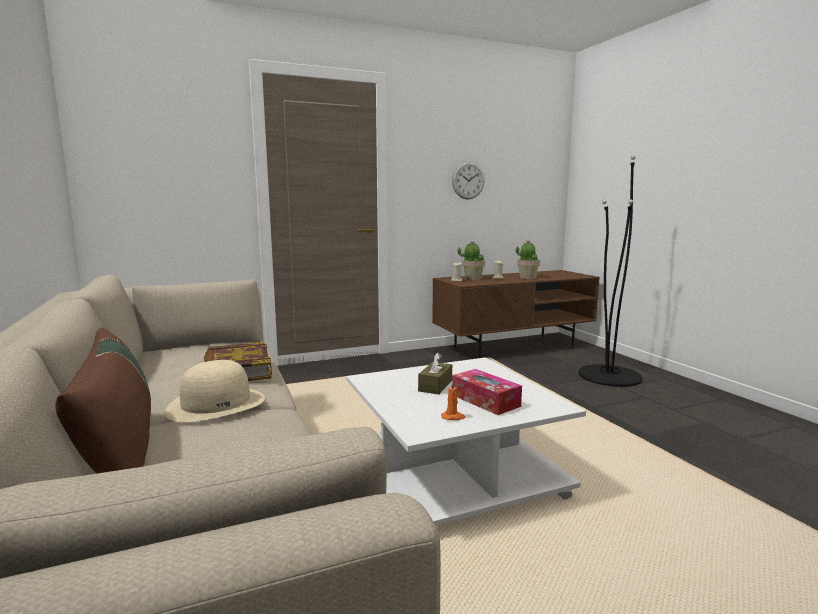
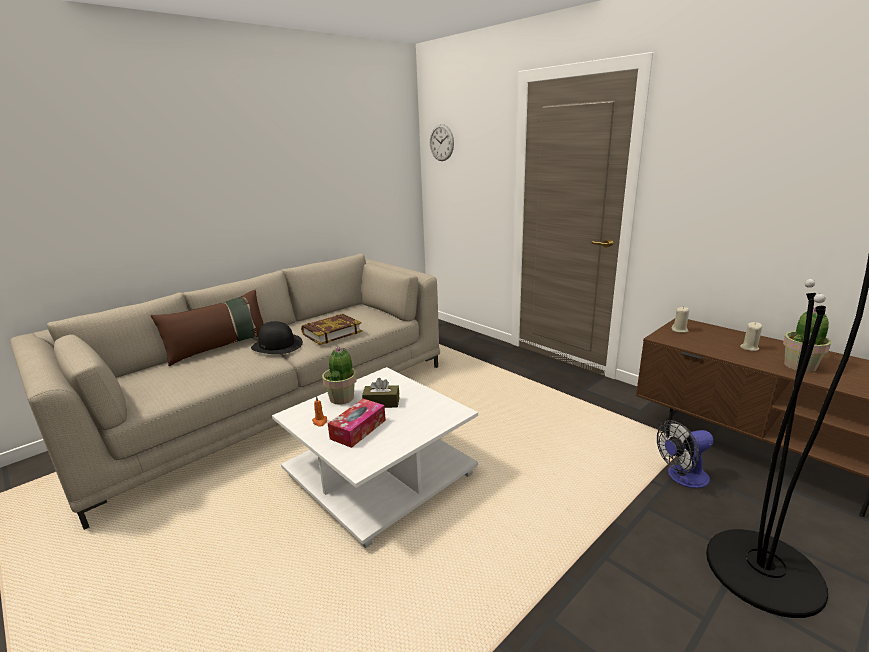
camera: 70 degrees right, 10 degrees up
beige hat [164,360,265,422] -> black hat [251,321,303,354]
wall clock [452,162,484,200] -> wall clock moved to [430,124,454,161]
potted plant [458,241,485,280] -> potted plant moved to [322,346,357,405]
none -> fan [657,420,714,488]

